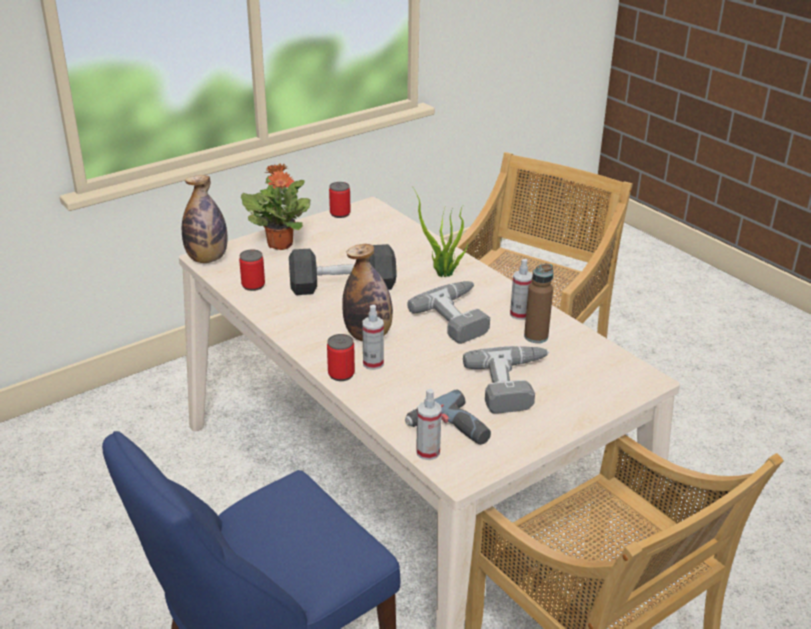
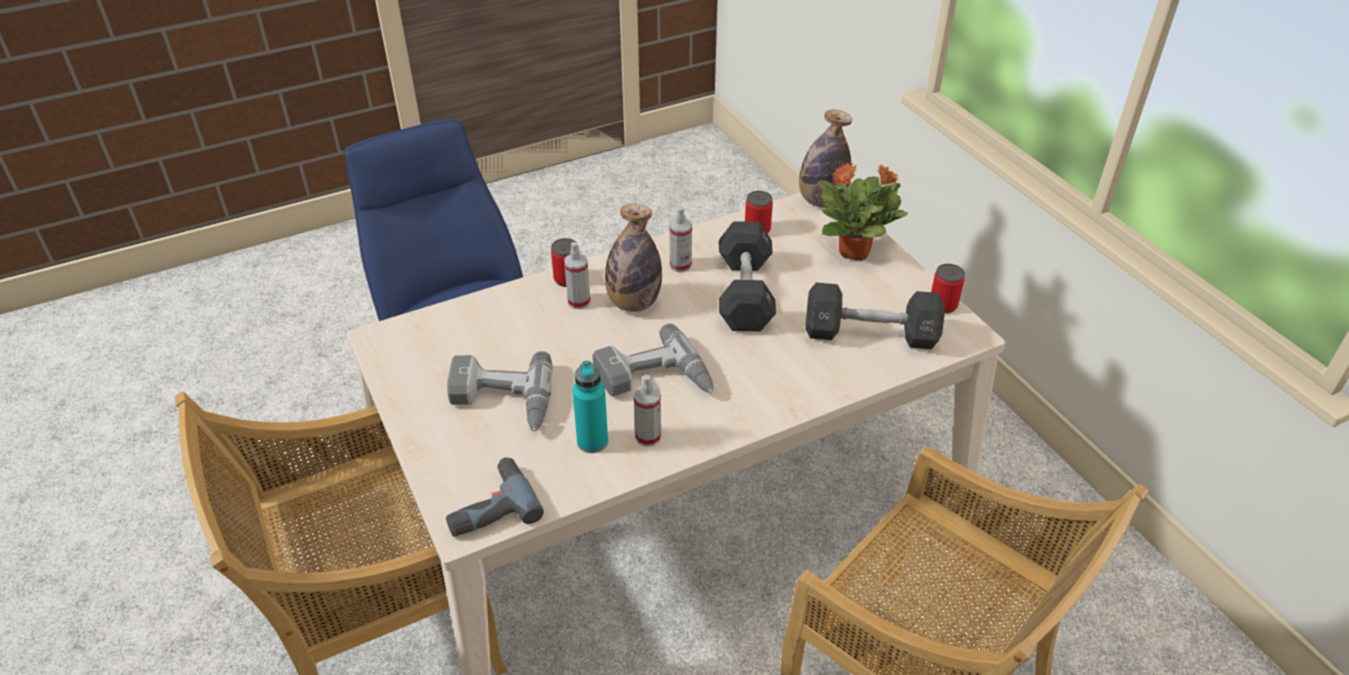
camera: 100 degrees right, 10 degrees up
power drill [405,389,491,445] -> power drill moved to [446,457,544,536]
potted plant [412,186,468,277] -> none
spray bottle [416,389,442,460] -> spray bottle moved to [670,206,692,272]
brown bottle [524,264,553,343] -> turquoise bottle [572,361,608,453]
none -> black dumbbell [805,282,945,350]

